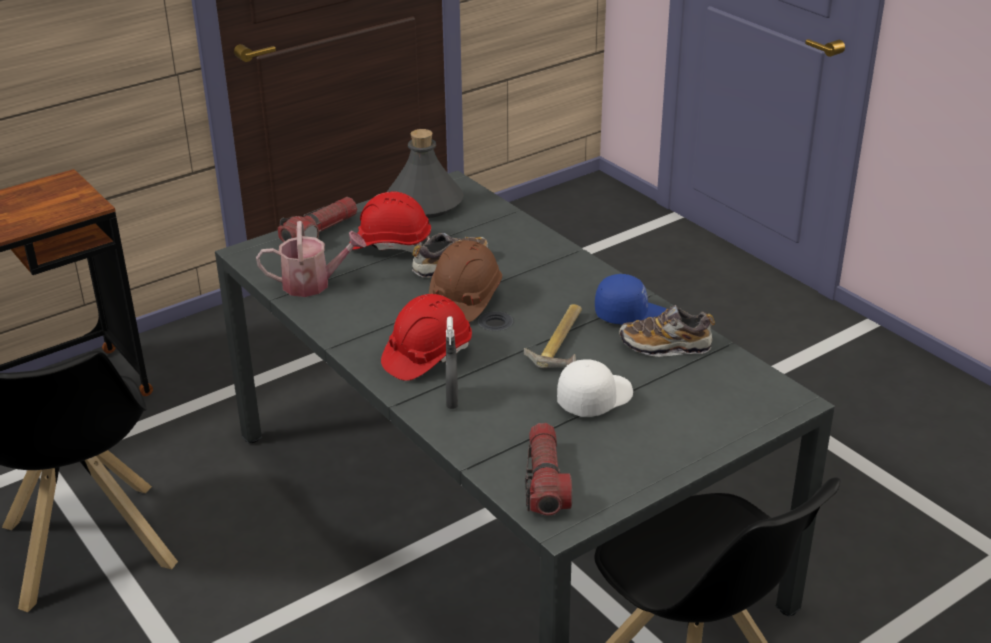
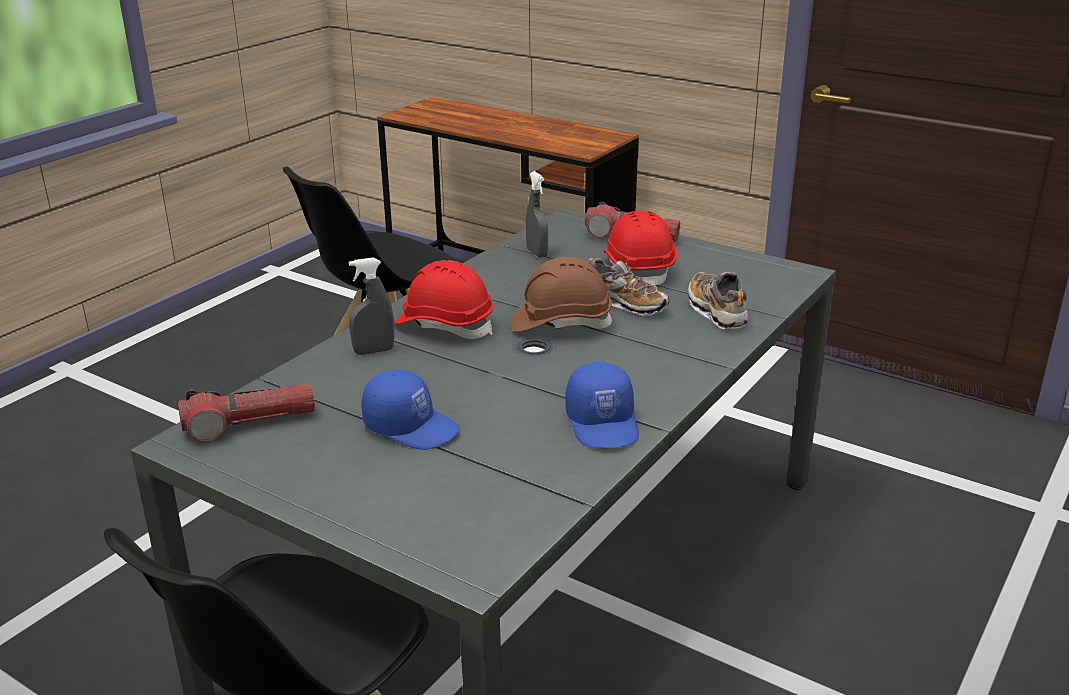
camera: 70 degrees right, 5 degrees down
watering can [256,221,367,297] -> grey spray bottle [526,171,548,258]
grey bottle [387,129,464,218] -> none
hammer [524,304,582,368] -> none
white cap [557,359,633,417] -> blue cap [361,370,460,450]
shoe [619,305,715,357] -> shoe moved to [688,272,748,329]

